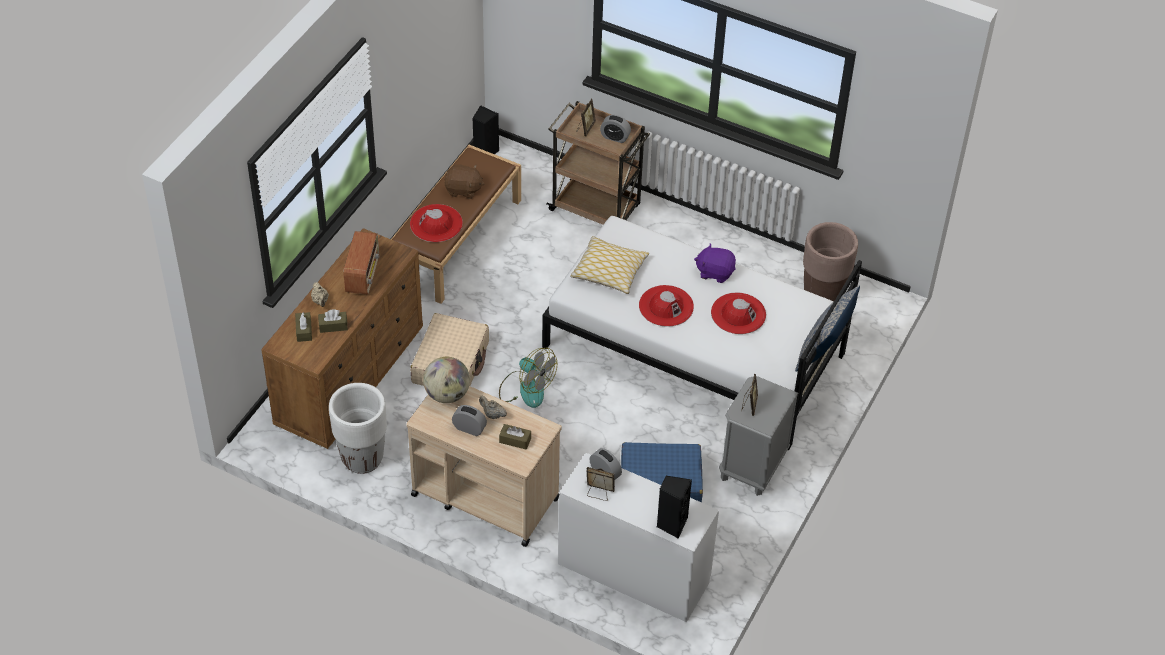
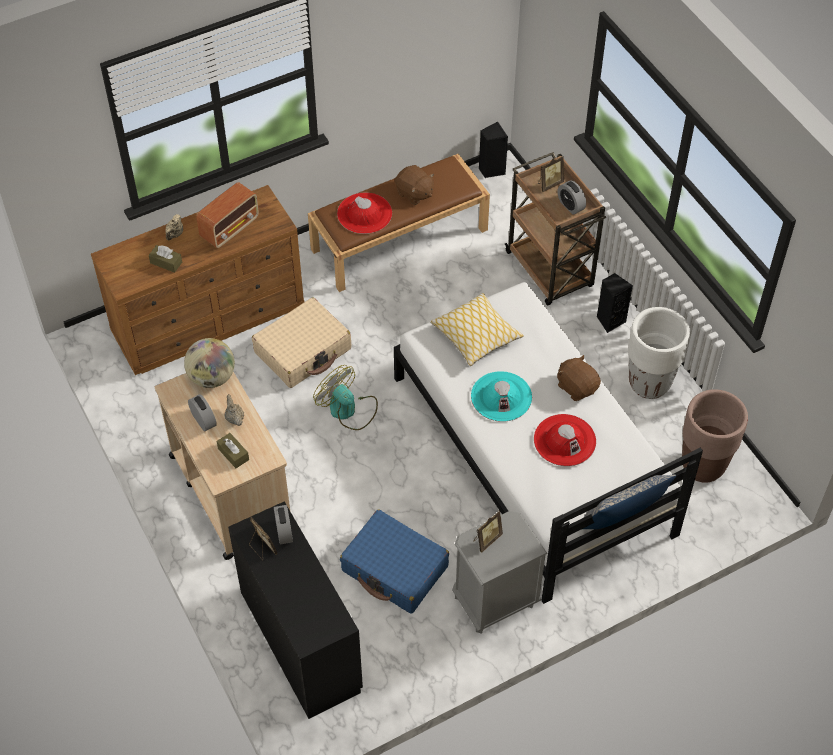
camera: 35 degrees right, 5 degrees up
brown tissue box [295,312,312,342] -> none
white planter [329,383,387,474] -> white planter moved to [628,307,690,399]
fan [499,348,557,408] -> fan turned 150 degrees clockwise [313,365,378,430]
white desk [558,453,719,622] -> black desk [228,501,363,719]
red hat [639,285,694,327] -> turquoise hat [471,371,532,422]
black speaker [657,476,692,539] -> black speaker moved to [597,273,633,333]
purple plush toy [694,243,736,283] -> brown plush toy [557,355,601,401]

